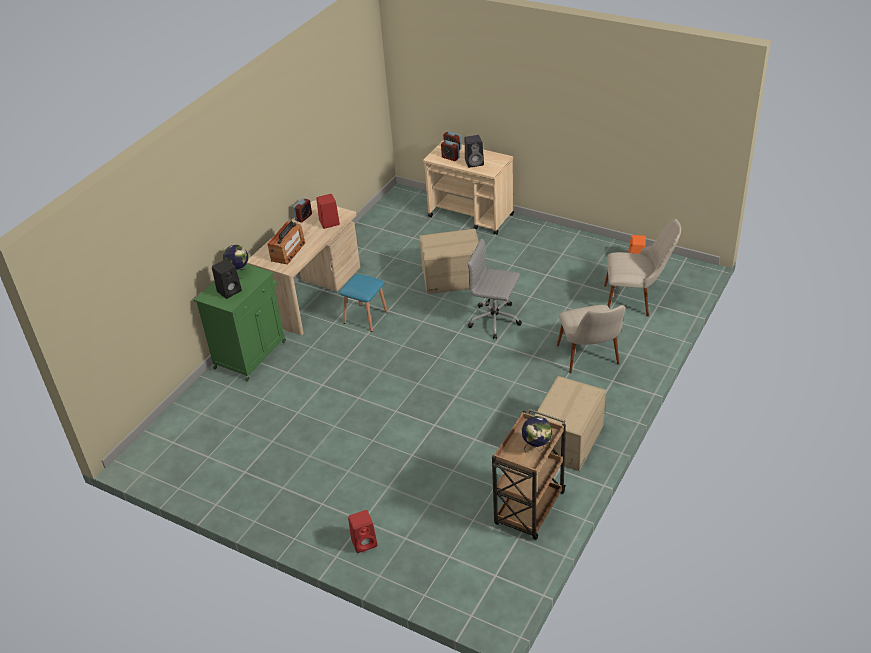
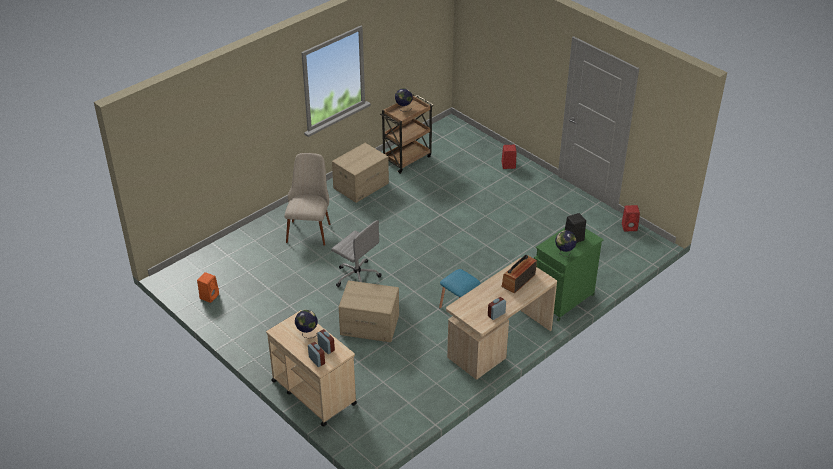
camera: 165 degrees left, 0 degrees up
red speaker [316,194,340,229] -> red speaker moved to [622,205,640,231]
black speaker [465,135,484,168] -> globe [295,310,318,338]
beige chair [604,218,681,316] -> none

